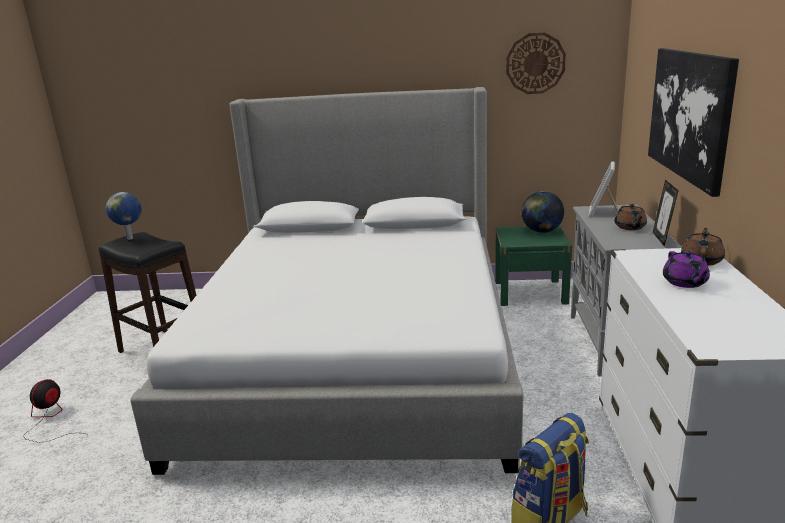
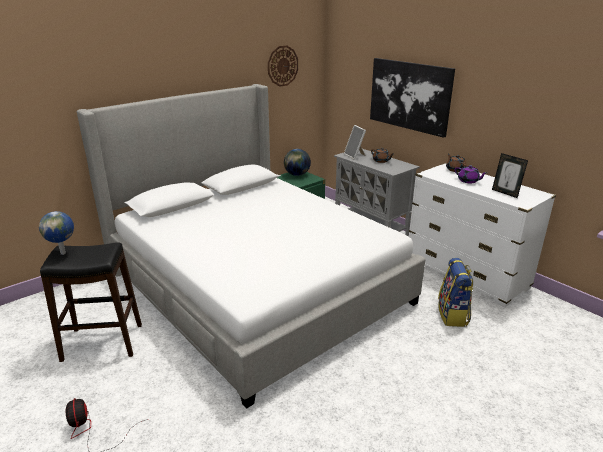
camera: 45 degrees left, 5 degrees up
picture frame [653,180,678,247] -> picture frame moved to [492,153,528,198]

